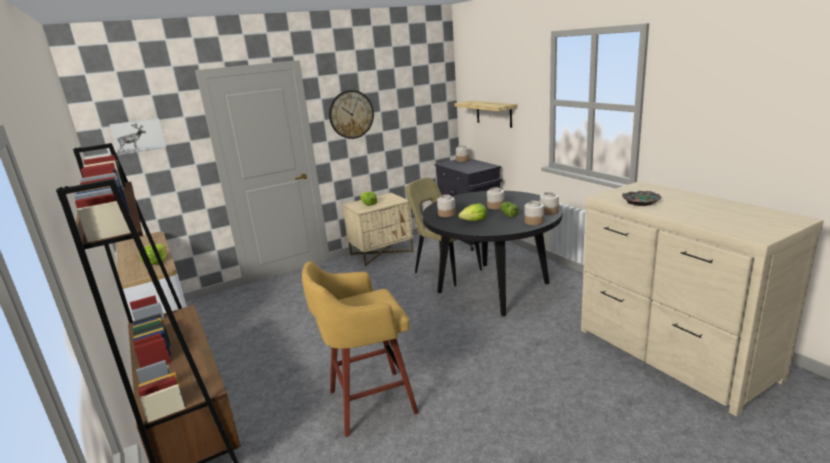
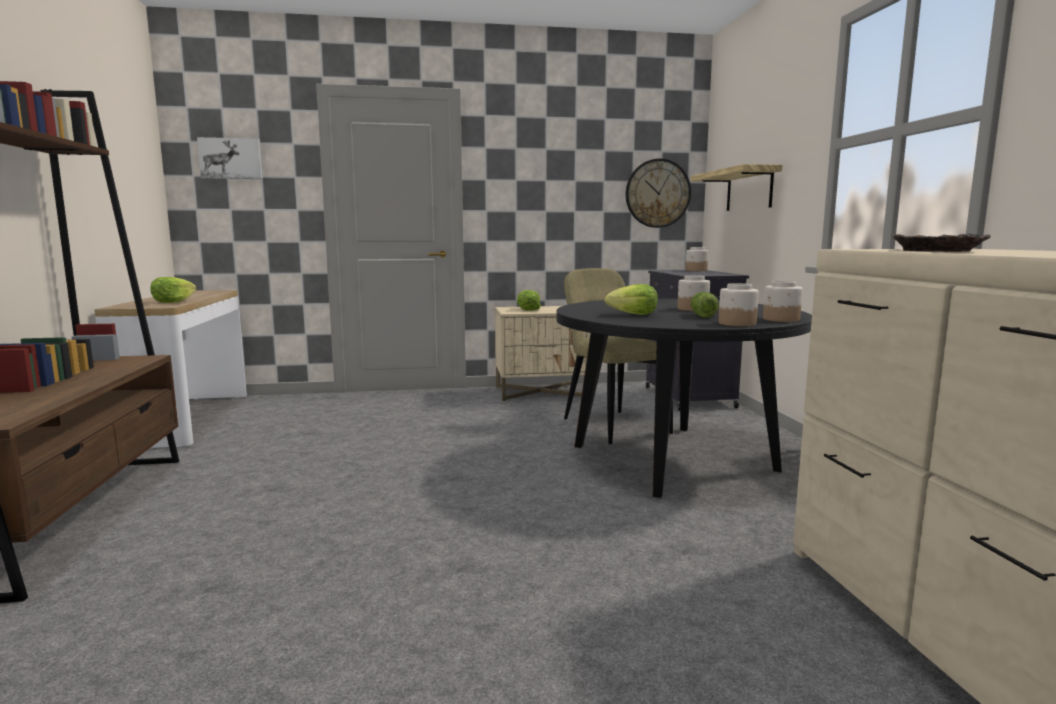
camera: 20 degrees right, 10 degrees down
yellow stool [302,261,419,437] -> none
wall clock [329,90,374,139] -> wall clock moved to [626,158,691,228]
jar [437,195,455,217] -> none

